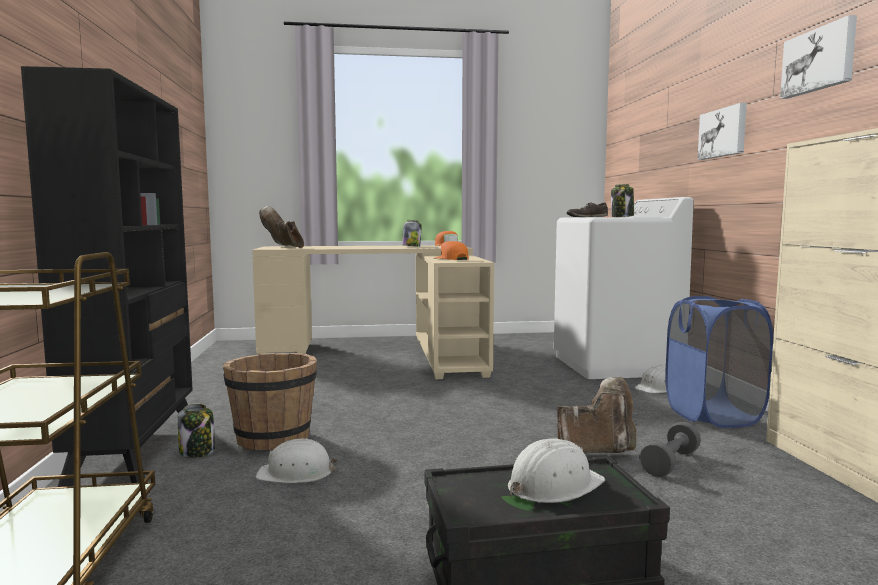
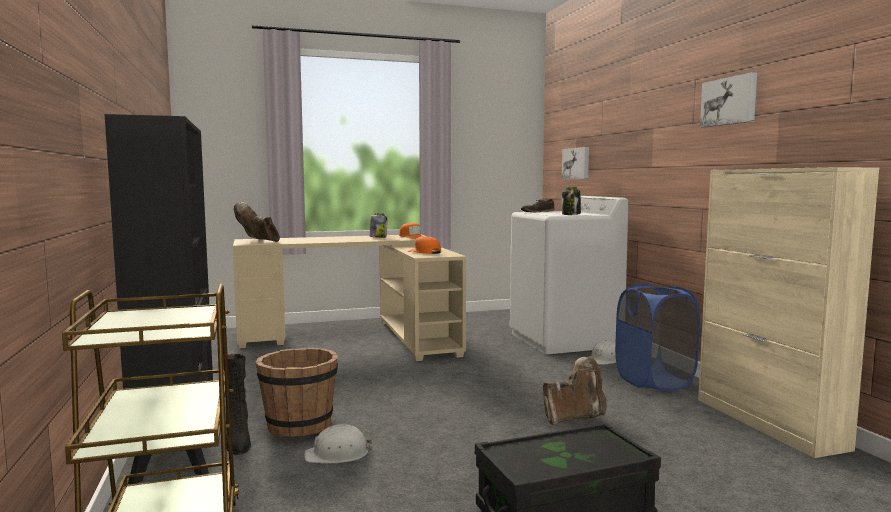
camera: 10 degrees left, 0 degrees up
jar [177,404,215,458] -> black boot [226,354,251,455]
white hard hat [508,439,605,503] -> none
grey dumbbell [639,422,701,477] -> none
picture [698,103,747,160] -> picture moved to [562,147,589,179]

